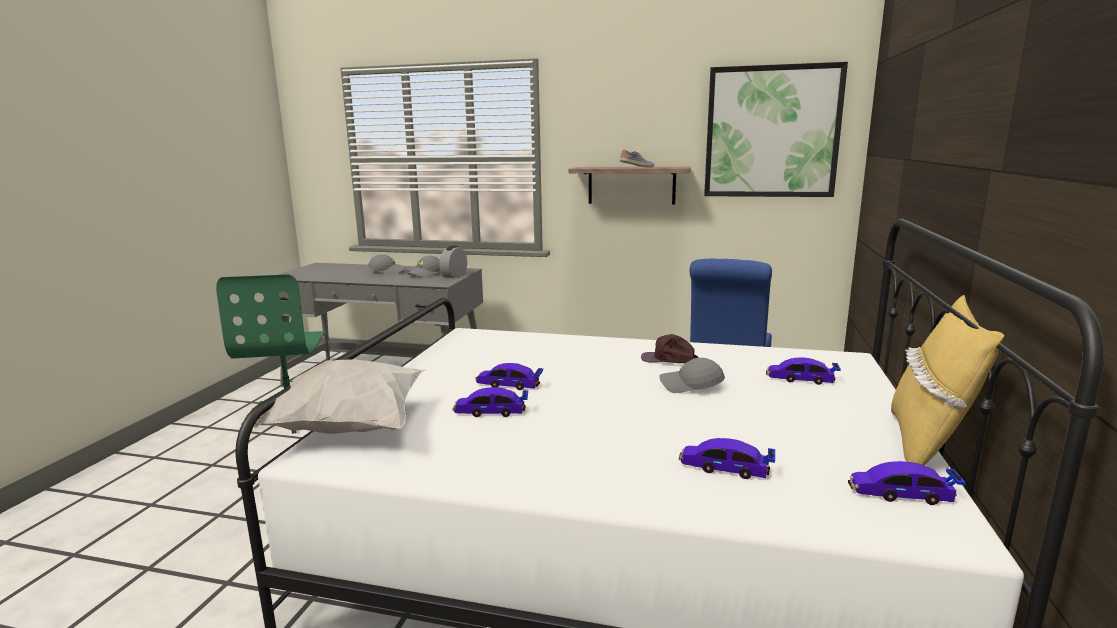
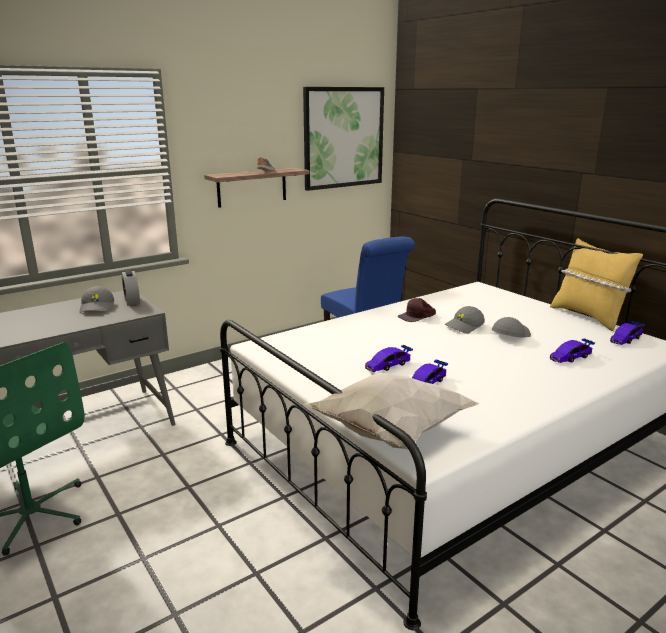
camera: 50 degrees left, 5 degrees up
grey cap [368,254,406,275] -> grey cap moved to [492,317,531,337]
toy car [766,357,841,385] -> none

